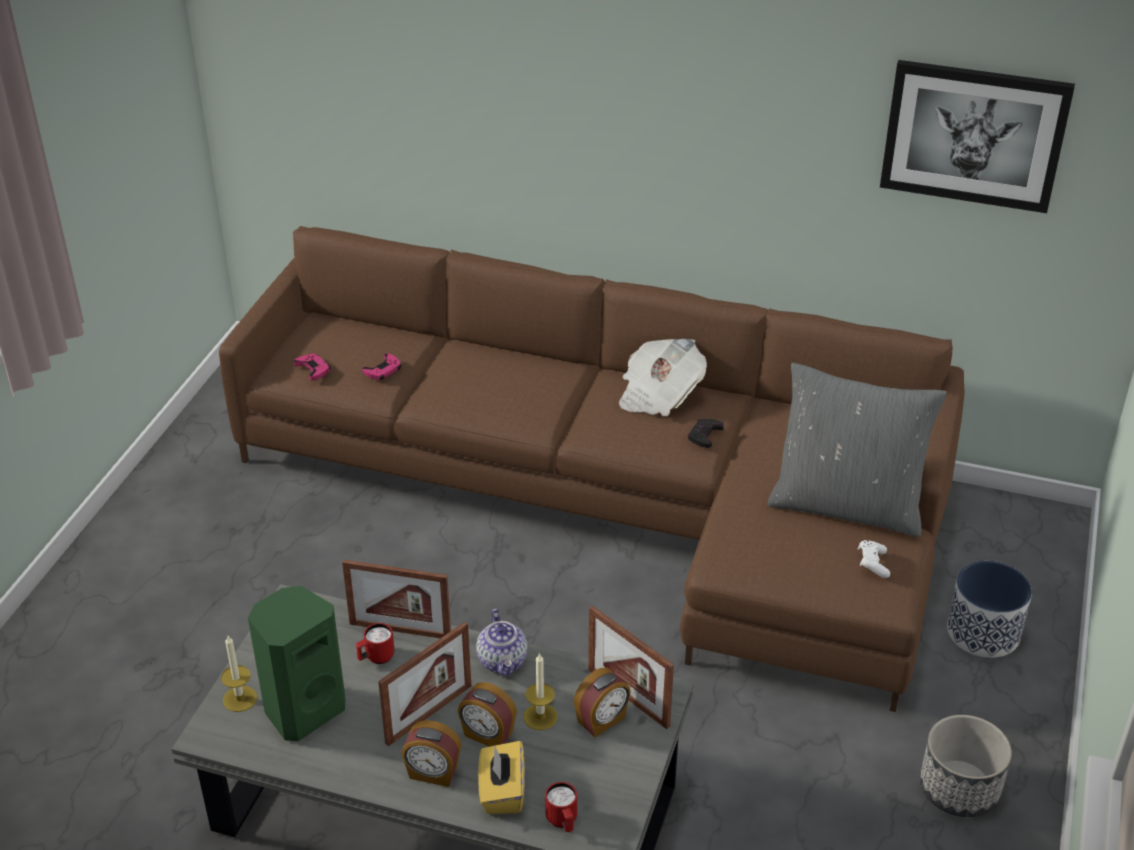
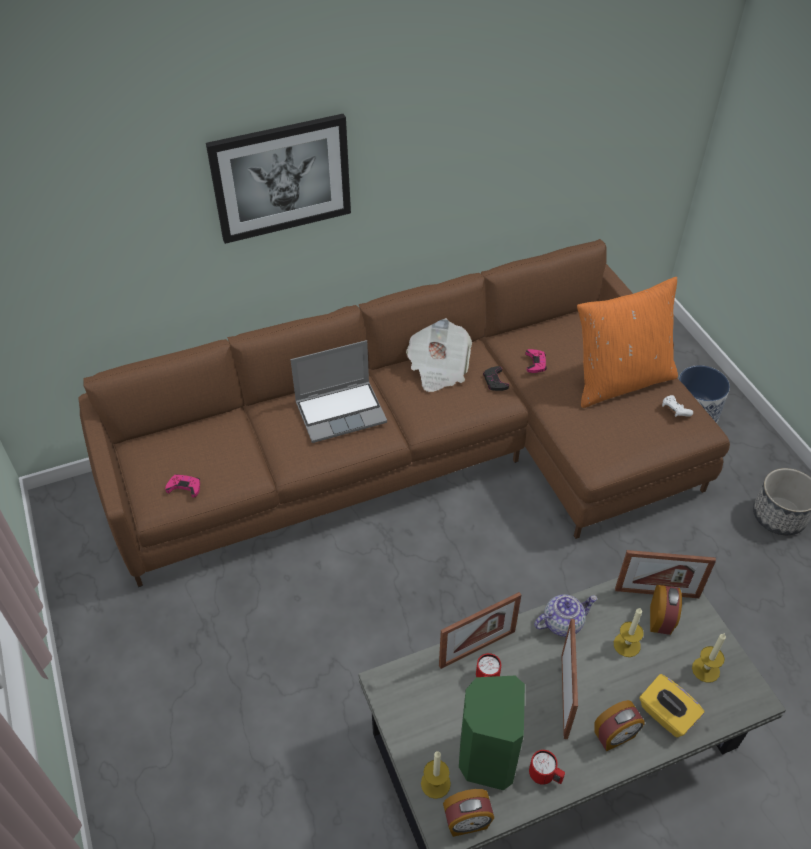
camera: 40 degrees left, 10 degrees up
pink game controller [362,353,401,380] -> pink game controller moved to [525,349,547,373]
alarm clock [458,682,517,747] -> alarm clock moved to [443,789,494,837]
teapot [476,609,528,677] -> teapot turned 60 degrees counterclockwise [534,594,597,637]
red mug [545,782,577,832] -> red mug moved to [529,750,565,785]
grey pillow [768,363,947,537] -> orange pillow [577,277,678,408]
picture [880,60,1075,213] -> picture moved to [206,114,351,244]
none -> laptop [291,340,387,443]
none -> candle [692,633,726,683]

